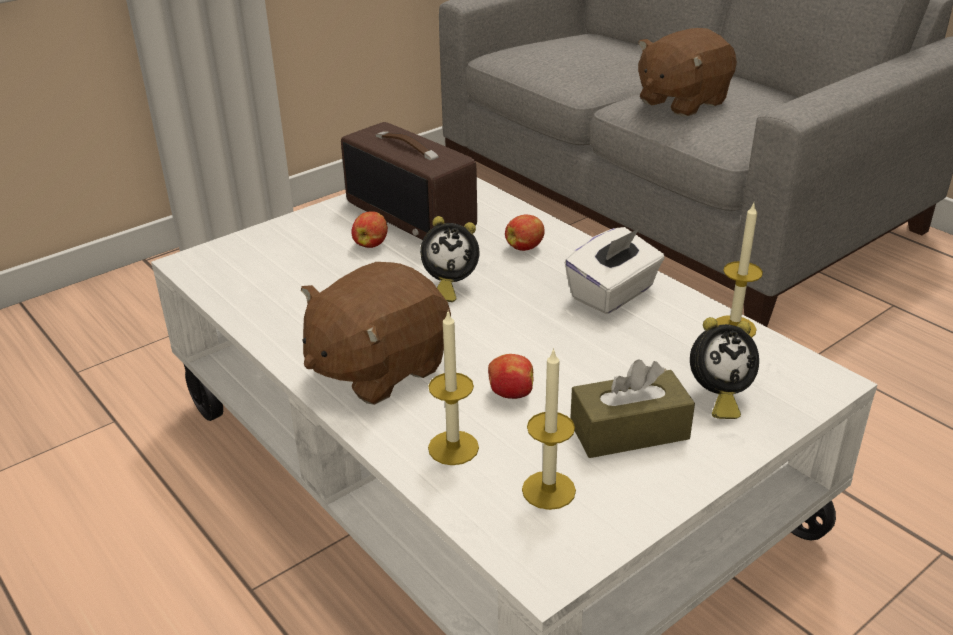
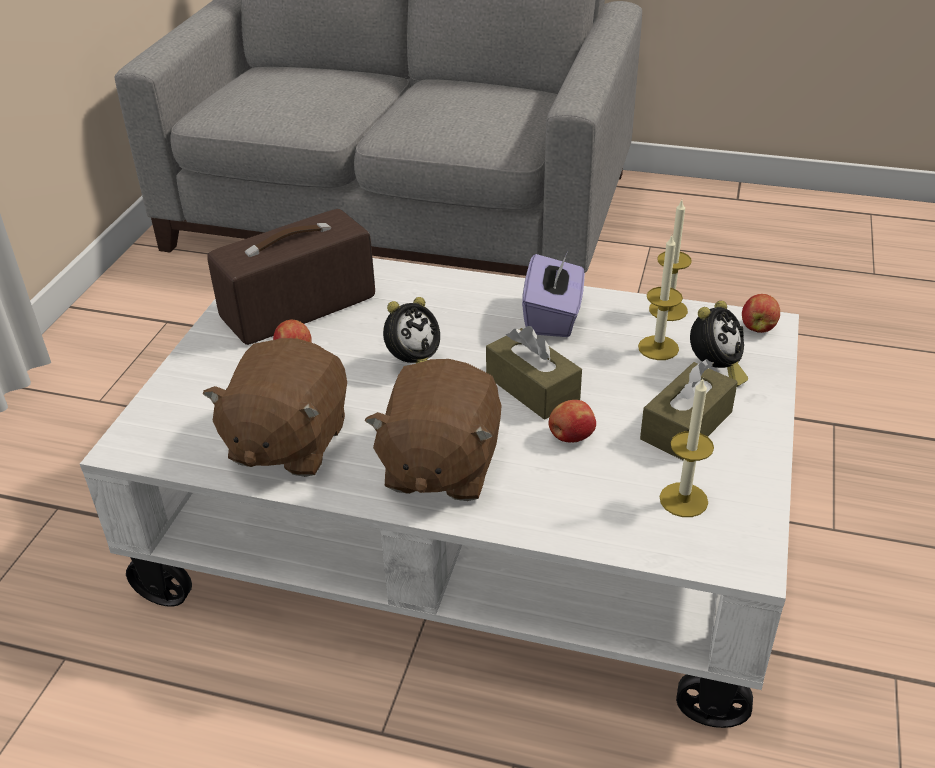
camera: 35 degrees left, 5 degrees up
radio [341,122,477,240] -> radio turned 135 degrees clockwise [207,209,375,345]
candle [428,310,479,465] -> candle moved to [638,236,683,360]
apple [505,215,545,251] -> apple moved to [742,294,780,333]
white tissue box [565,227,665,314] -> purple tissue box [522,254,585,337]
brown plush toy [638,28,737,117] -> brown plush toy moved to [202,338,347,477]
none -> brown tissue box [486,326,582,420]

